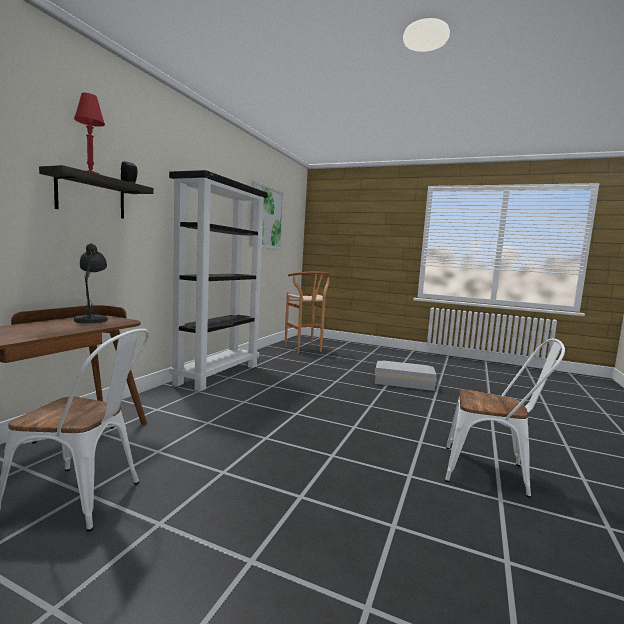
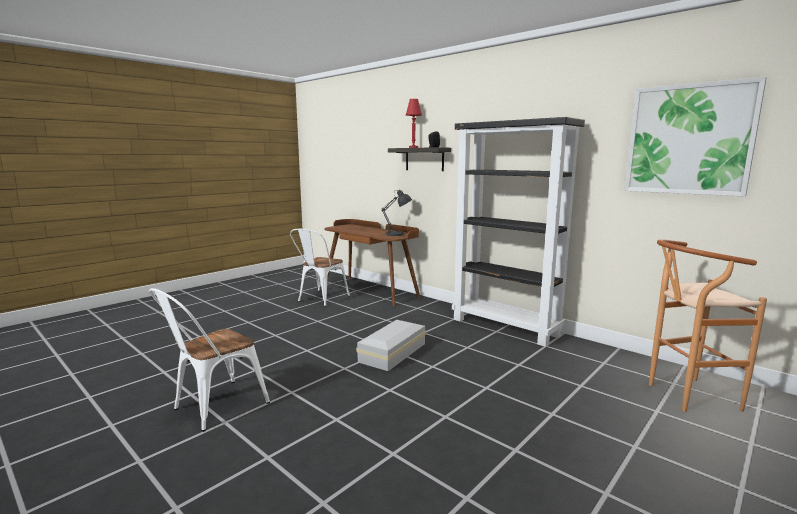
camera: 110 degrees right, 5 degrees up
white storage box [375,361,437,391] -> white storage box moved to [356,320,426,371]

